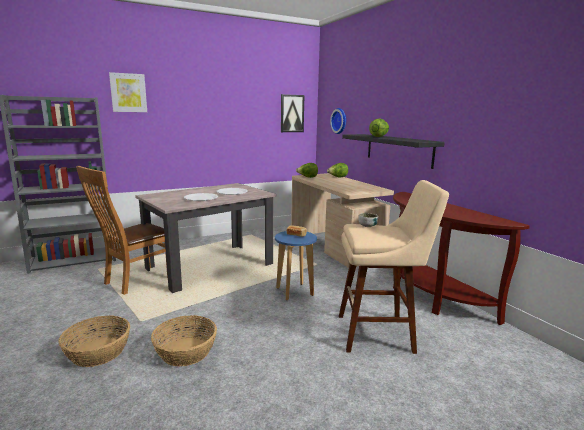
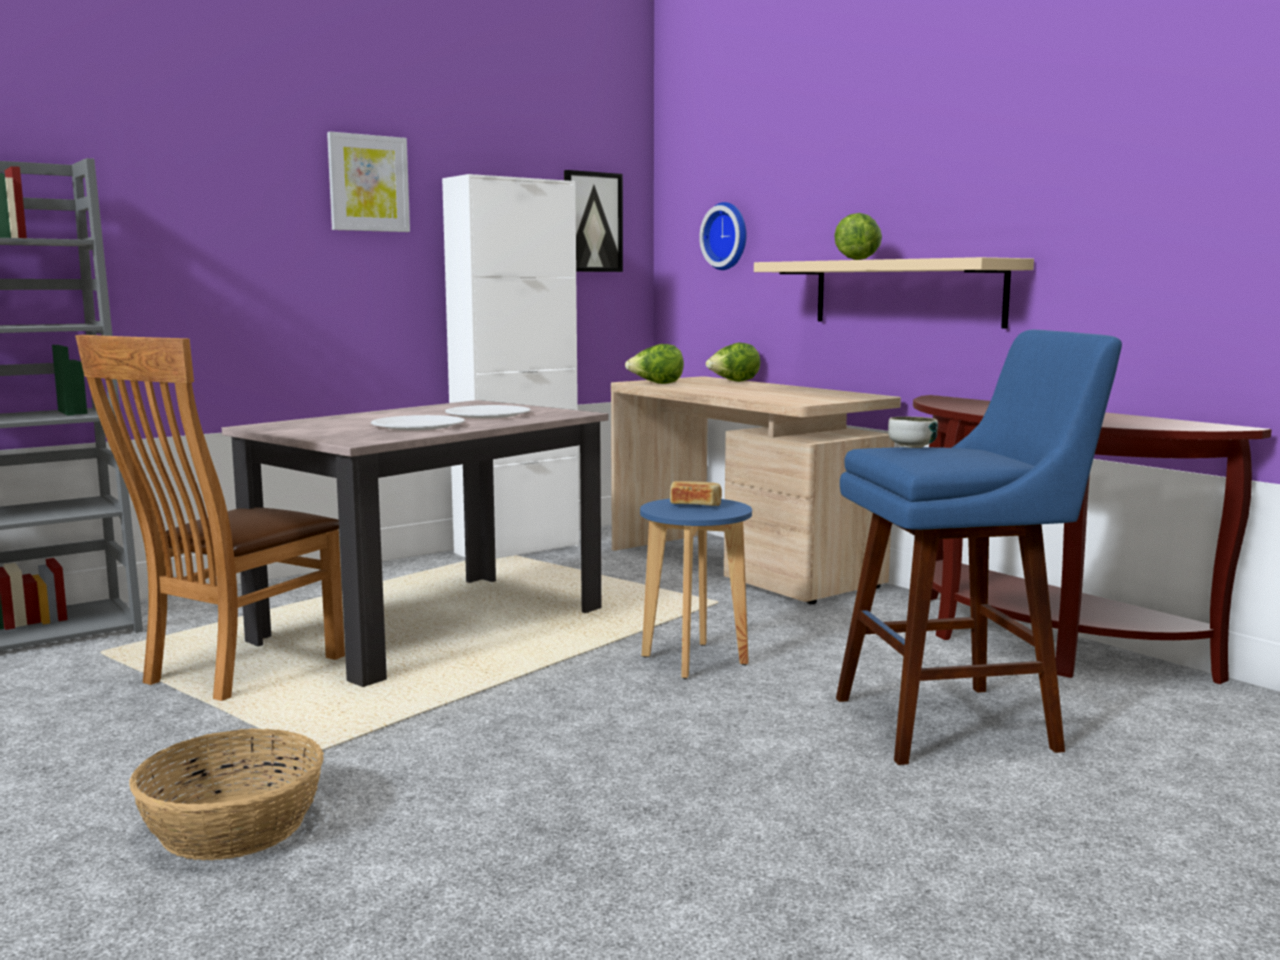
camera: 10 degrees left, 5 degrees down
picture [109,72,147,112] -> picture moved to [327,131,410,232]
basket [151,315,217,366] -> none
beige stool [339,180,449,354] -> blue stool [836,330,1122,765]
black shelf [342,134,445,169] -> beige shelf [754,257,1034,329]
none -> white cabinet [442,174,579,559]

